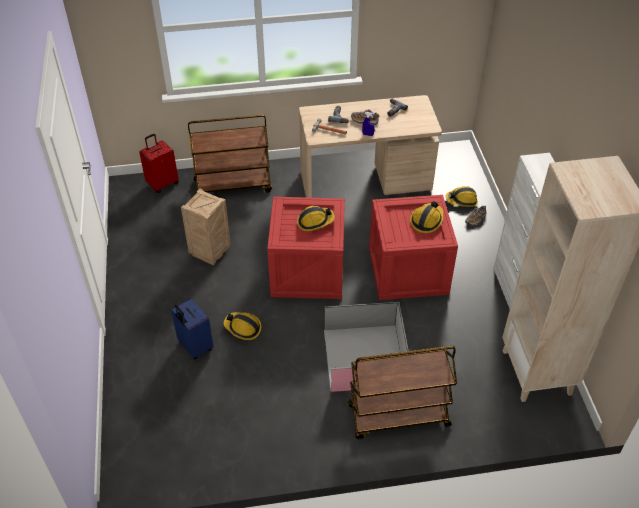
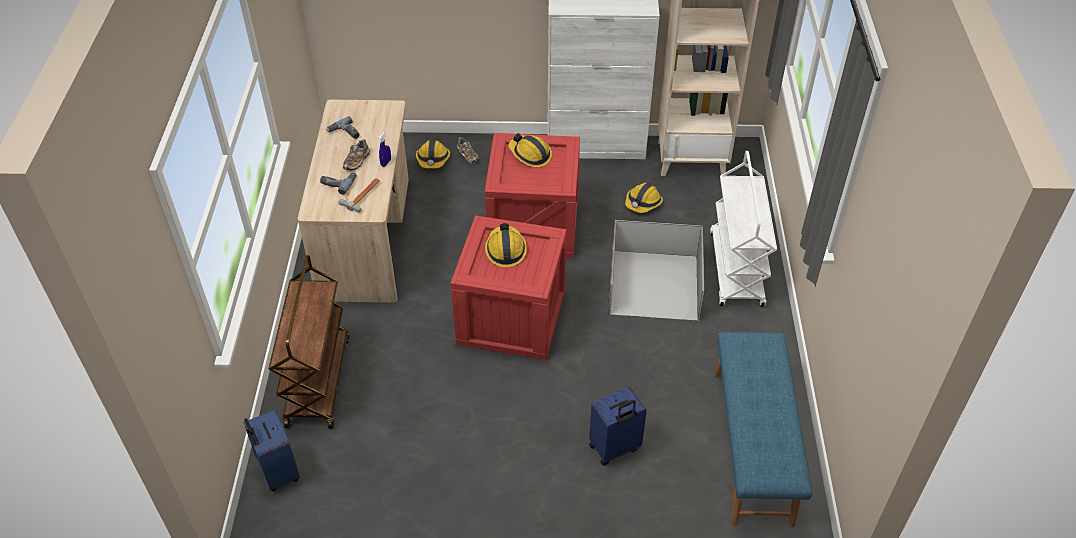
camera: 80 degrees left, 0 degrees up
red suitcase [139,134,179,193] -> blue suitcase [243,410,300,491]
crate [181,189,231,265] -> none
hard hat [223,312,261,340] -> hard hat moved to [625,183,663,213]
brown cart [348,346,457,439] -> white cart [710,151,777,307]
none -> blue bench [714,332,813,527]

